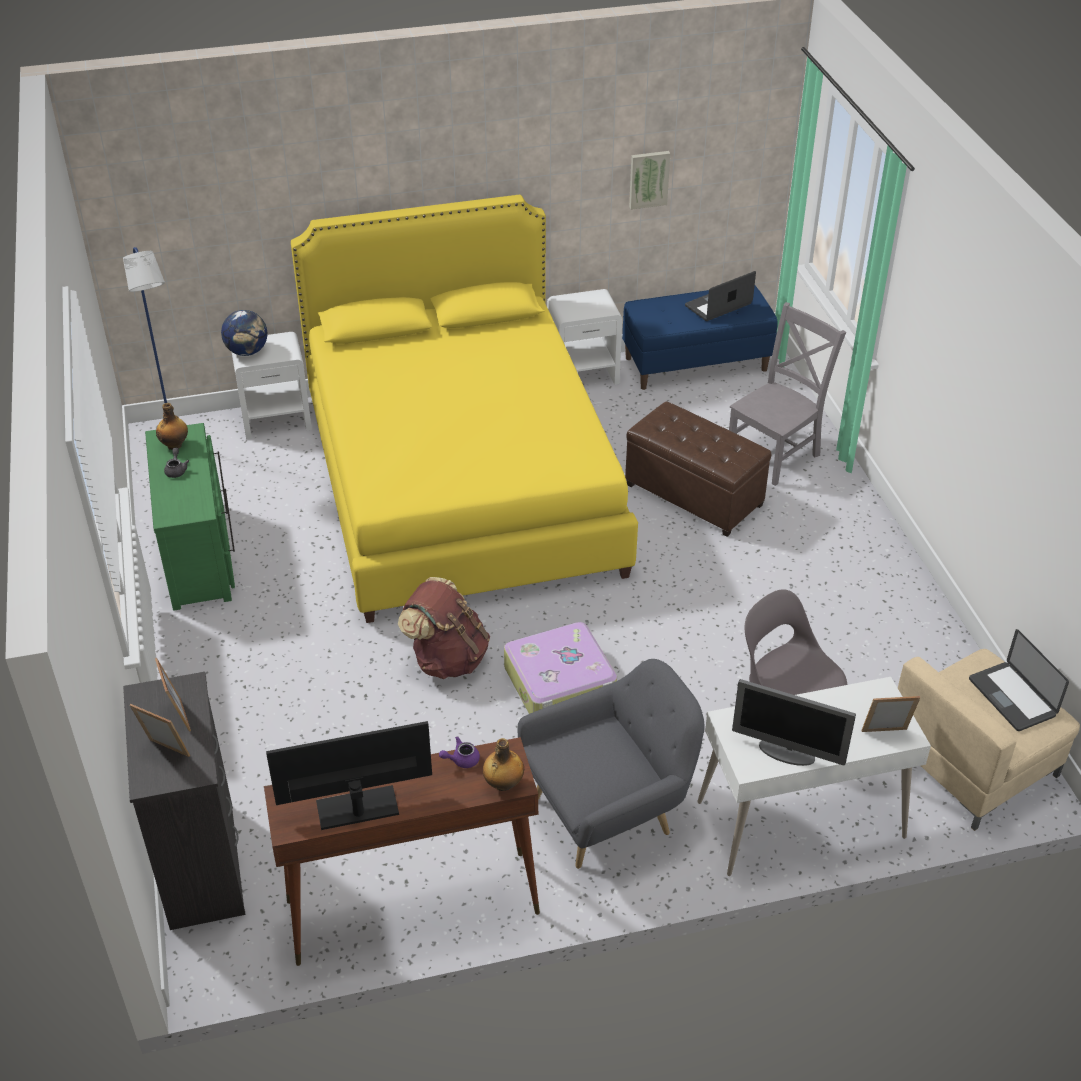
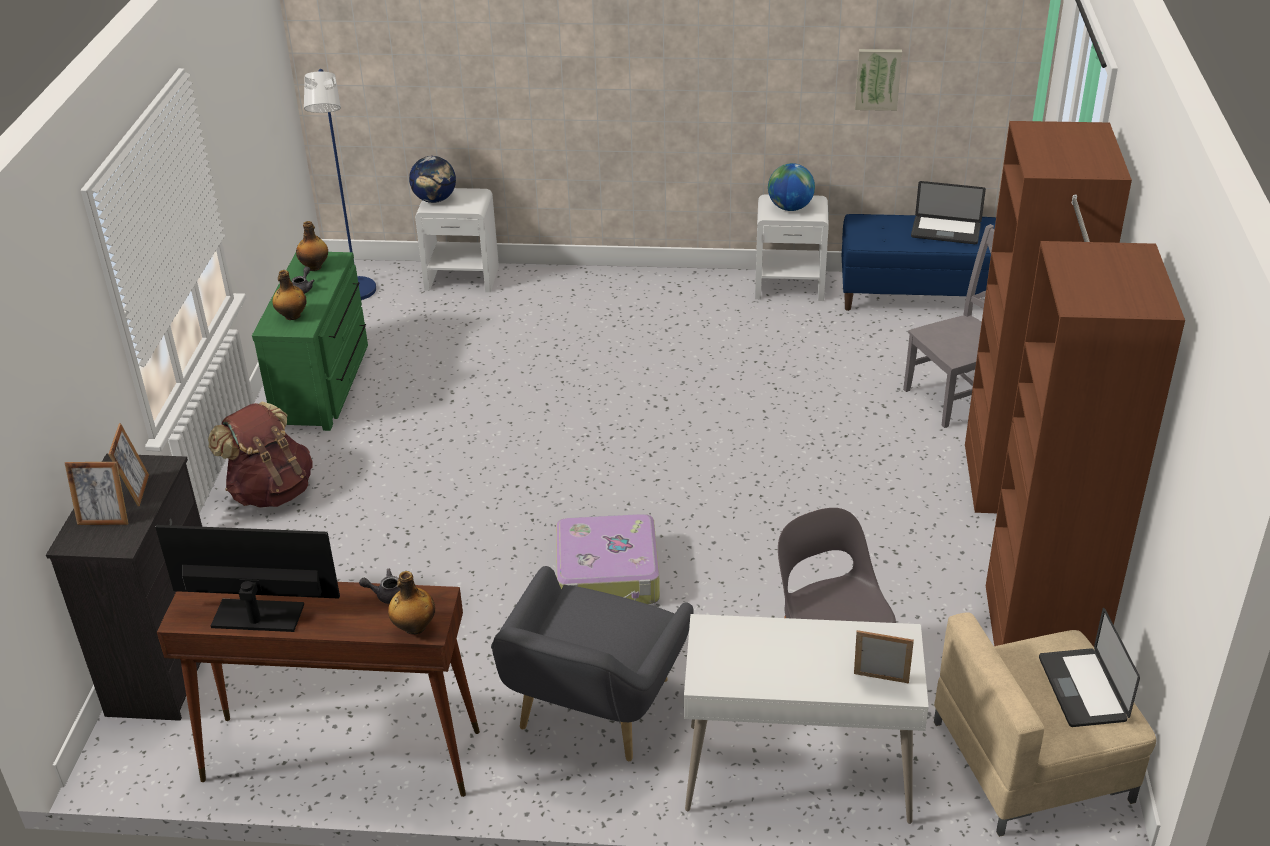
camera: 20 degrees right, 5 degrees down
picture frame [130,704,190,757] -> picture frame turned 135 degrees clockwise [65,462,128,525]
yellow bed [291,195,638,623] -> none
brown backpack [398,577,490,679] -> brown backpack moved to [208,402,312,508]
purple teapot [439,736,480,768] -> grey teapot [359,569,400,604]
grey armchair [517,659,705,869] -> grey armchair turned 120 degrees clockwise [491,566,694,761]
brown ottoman [625,402,771,537] -> none
laptop [685,271,756,321] -> laptop turned 150 degrees counterclockwise [911,181,986,244]
monitor [732,679,856,766] -> none
none -> bottle [272,270,307,320]
none -> globe [768,163,815,211]
none -> brown wardrobe [965,121,1185,647]

